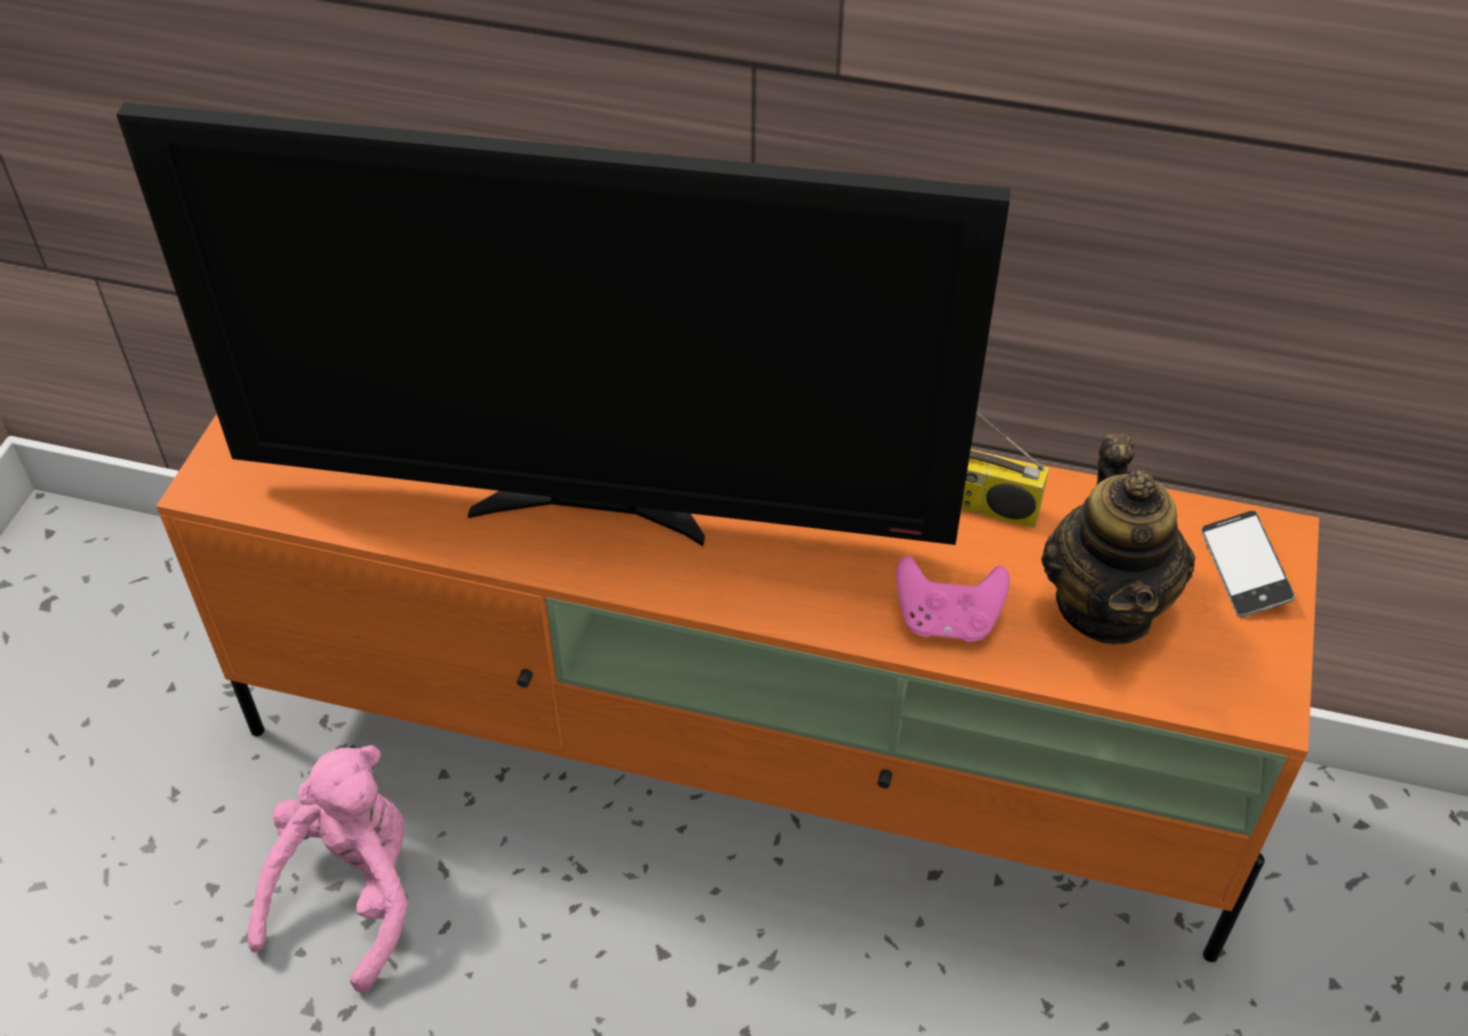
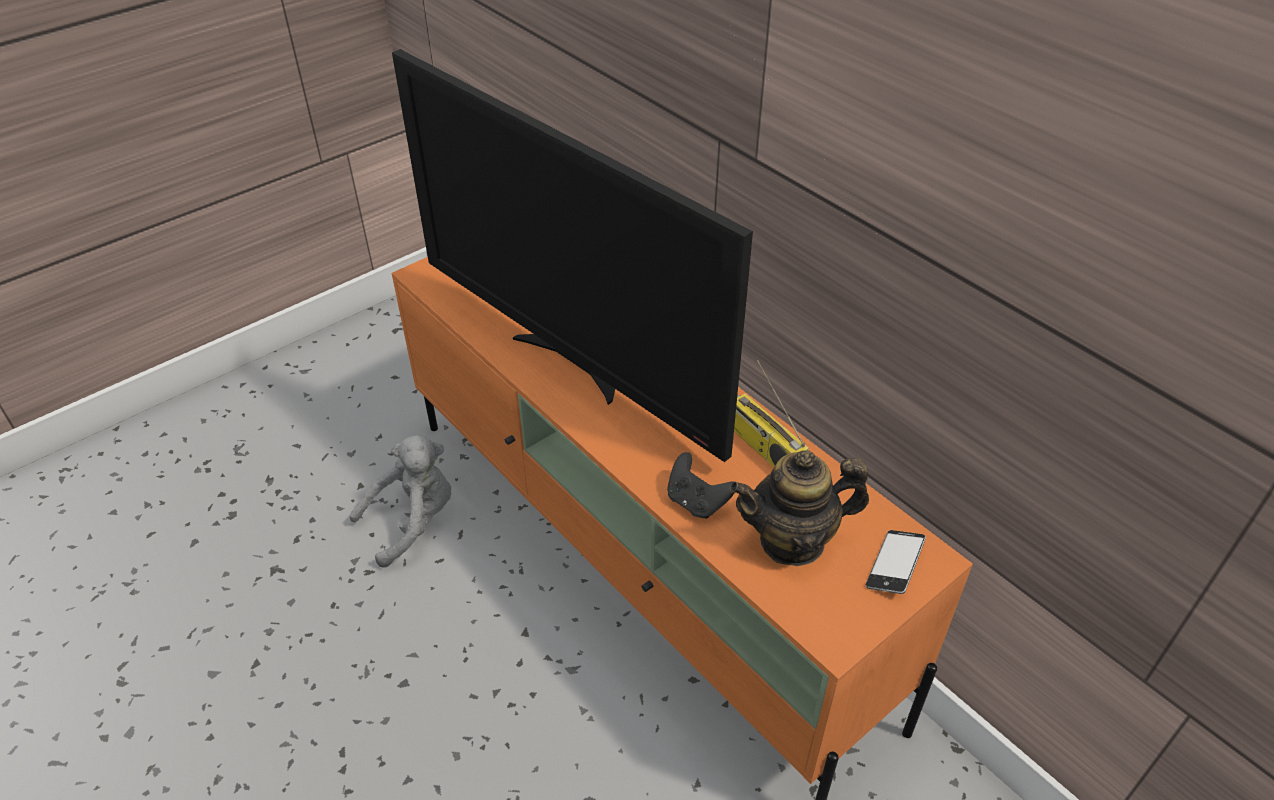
camera: 35 degrees right, 5 degrees down
pink plush toy [247,745,408,993] -> grey plush toy [350,435,452,568]
pink game controller [896,556,1010,642] -> black game controller [667,452,735,519]
teapot [1041,434,1195,645] -> teapot turned 45 degrees clockwise [730,450,869,566]

